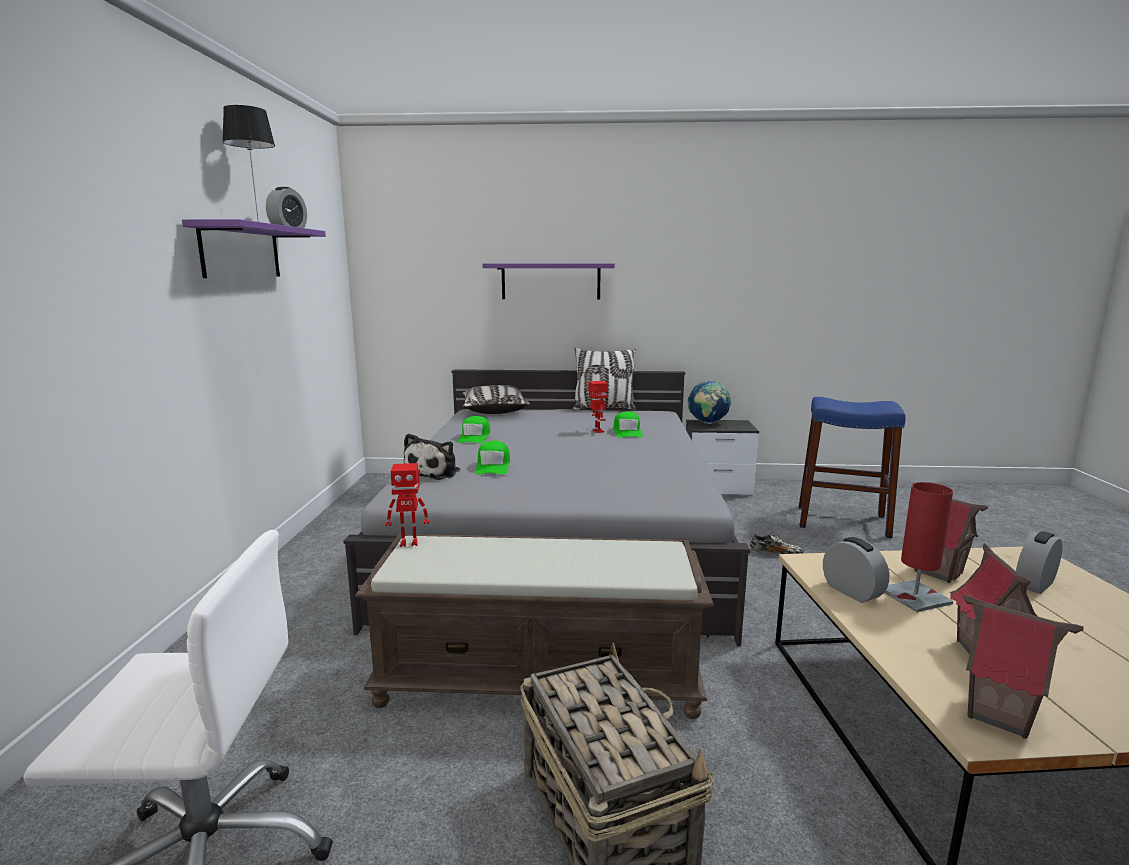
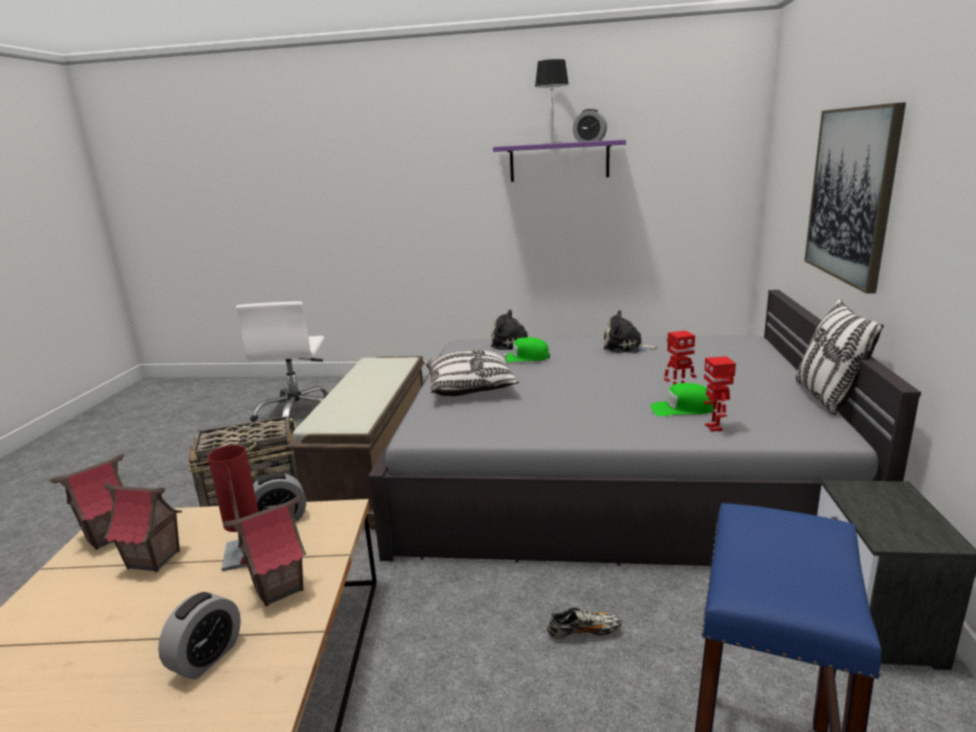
camera: 95 degrees right, 5 degrees up
toy robot [386,463,429,547] -> toy robot moved to [704,356,736,432]
green cap [457,416,490,443] -> plush toy [603,310,658,353]
pillow [462,385,530,414] -> pillow moved to [426,350,519,396]
purple shelf [482,263,615,300] -> picture [804,102,906,294]
globe [688,381,731,424] -> none
shoe [750,533,804,554] -> shoe turned 120 degrees counterclockwise [547,607,622,639]
alarm clock [1016,531,1063,594] -> alarm clock turned 60 degrees clockwise [158,592,241,679]

